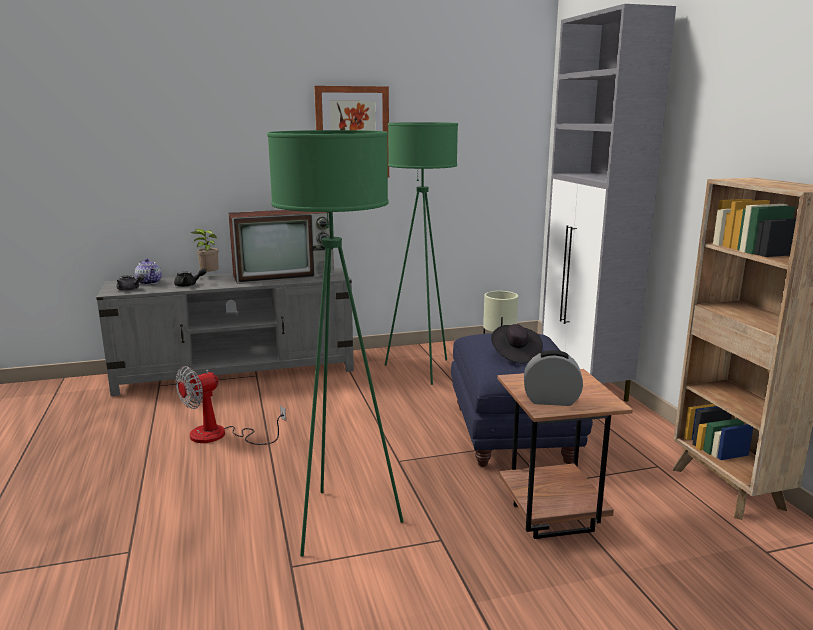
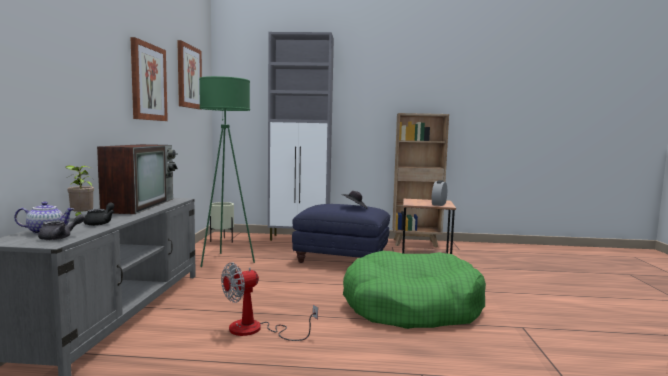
camera: 70 degrees left, 10 degrees down
fan [176,366,286,445] -> fan turned 75 degrees clockwise [221,262,318,341]
green floor lamp [267,130,404,557] -> green dog bed [343,251,486,329]
none -> picture [177,40,202,109]

